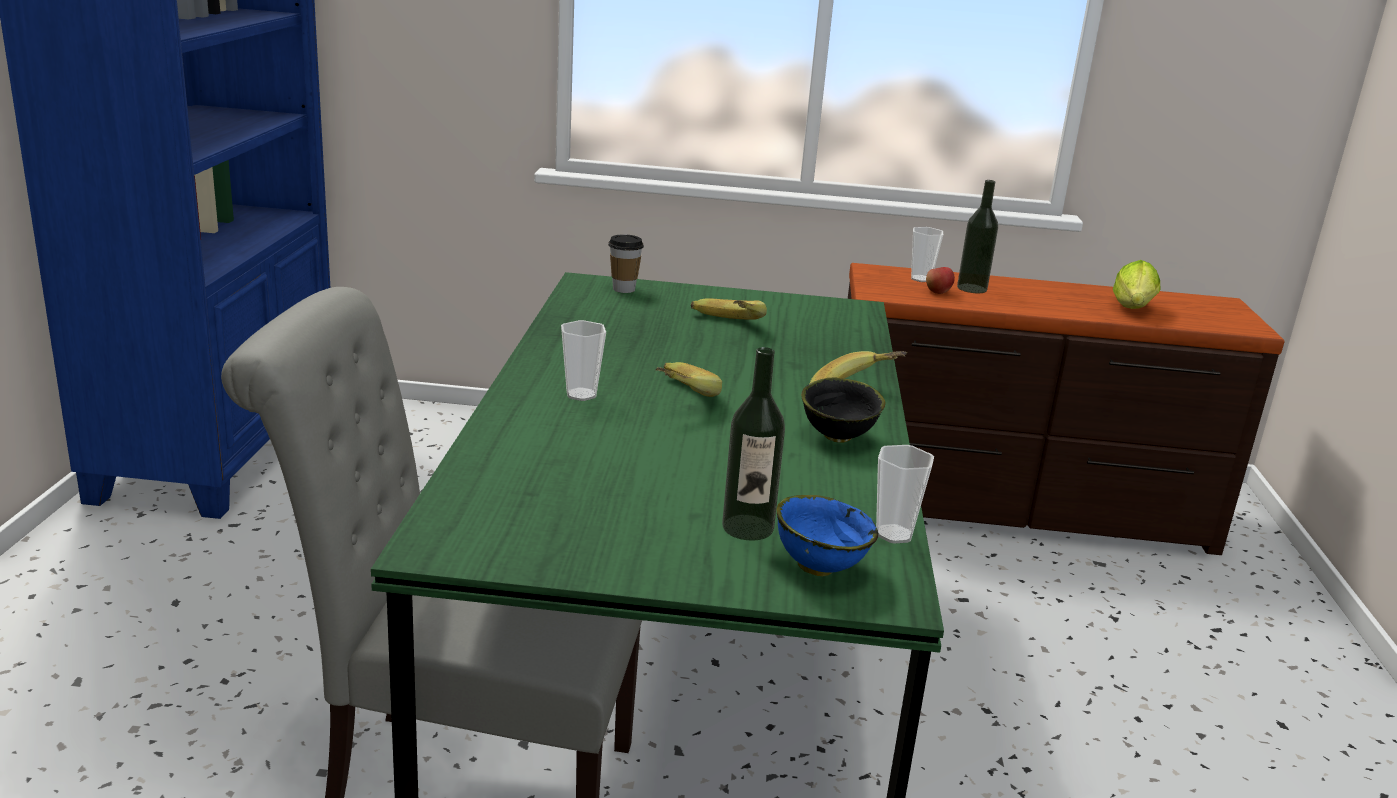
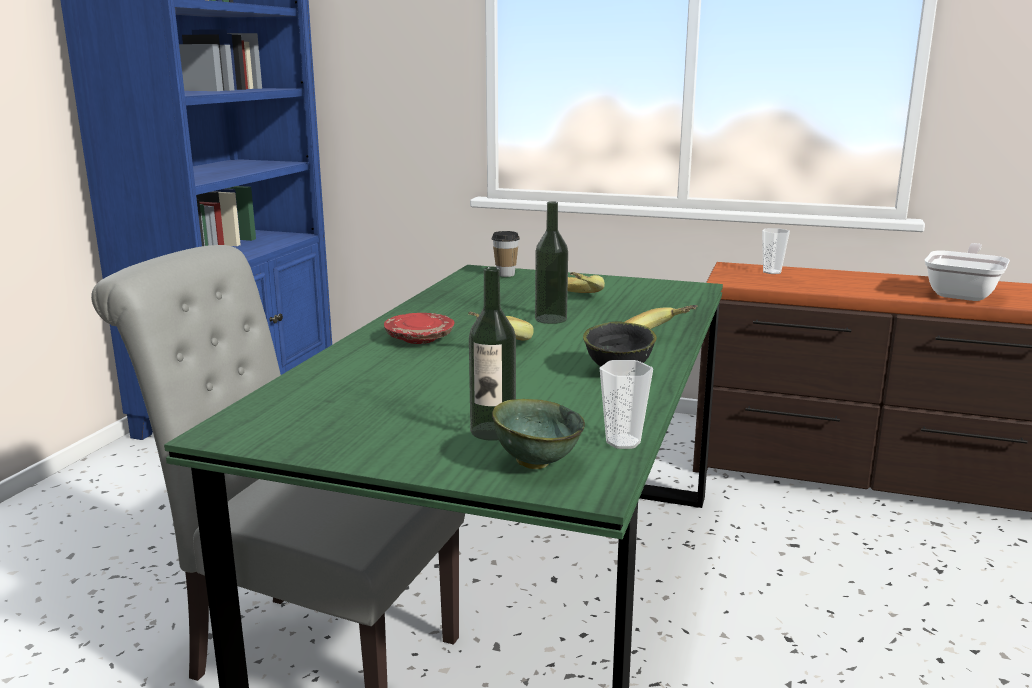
camera: 15 degrees right, 5 degrees down
cup [561,320,606,401] -> red plate [384,313,454,344]
blue bowl [777,495,878,576] -> green bowl [492,399,585,469]
apple [926,267,955,294] -> none
bottle [957,180,998,293] -> bottle moved to [535,201,568,324]
lettuce [1113,260,1160,309] -> frying pan [925,243,1010,301]

